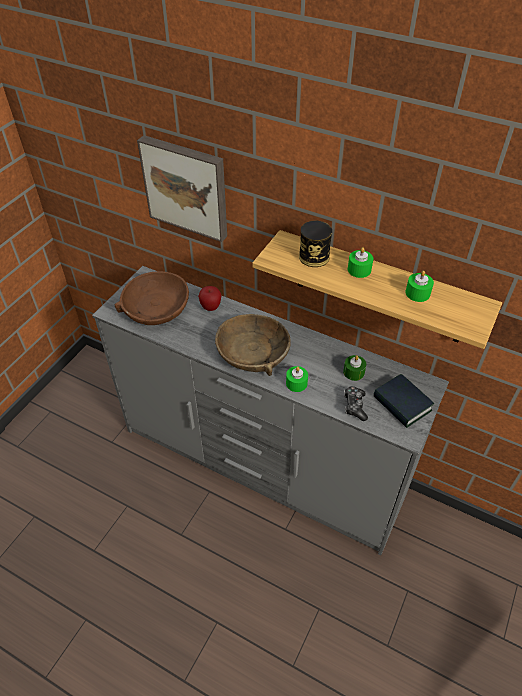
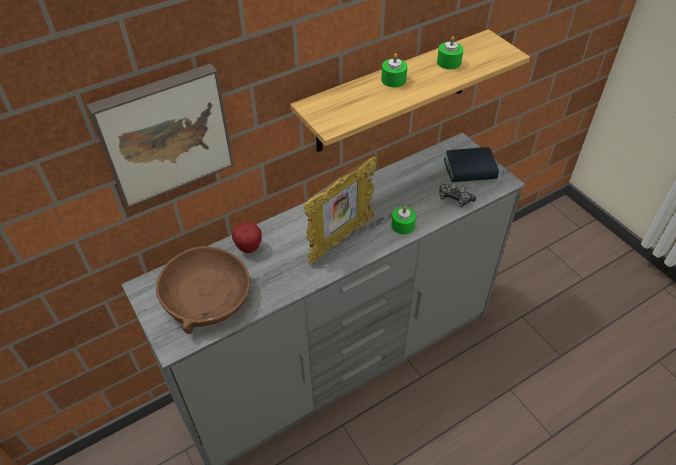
camera: 60 degrees left, 0 degrees up
brown bowl [215,314,291,376] -> picture frame [303,156,377,264]
can [299,221,332,267] -> none
green candle [343,355,366,381] -> none

